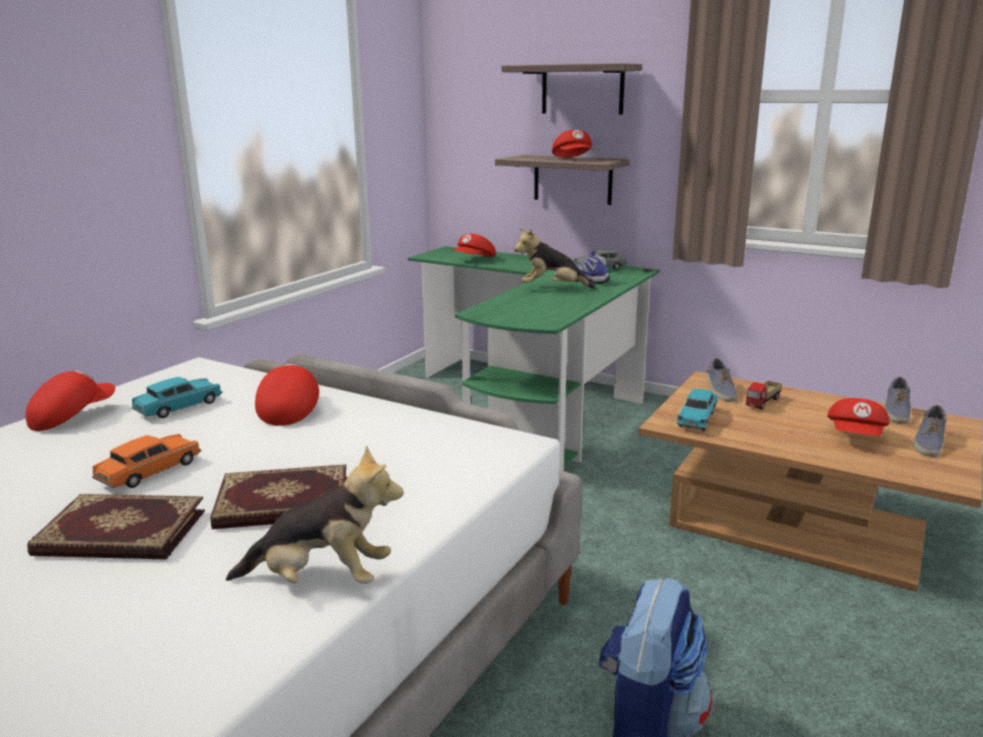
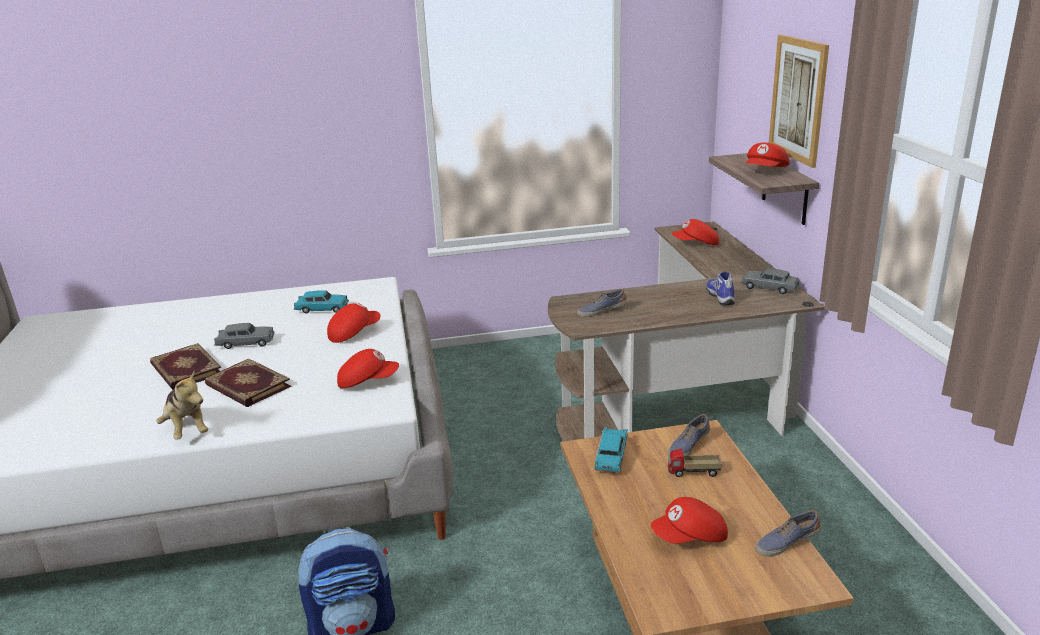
camera: 50 degrees right, 5 degrees up
red cap [26,370,115,431] -> red cap moved to [337,349,399,388]
orange toy car [92,434,201,488] -> grey toy car [214,323,275,349]
green desk [408,246,660,471] -> brown desk [548,221,825,442]
shelf [502,63,642,115] -> picture [769,35,829,168]
plush toy [514,228,596,289] -> none
turquoise toy car [677,389,717,431] -> turquoise toy car turned 120 degrees clockwise [595,427,628,473]
shoe [913,405,946,457] -> shoe moved to [577,289,627,317]

